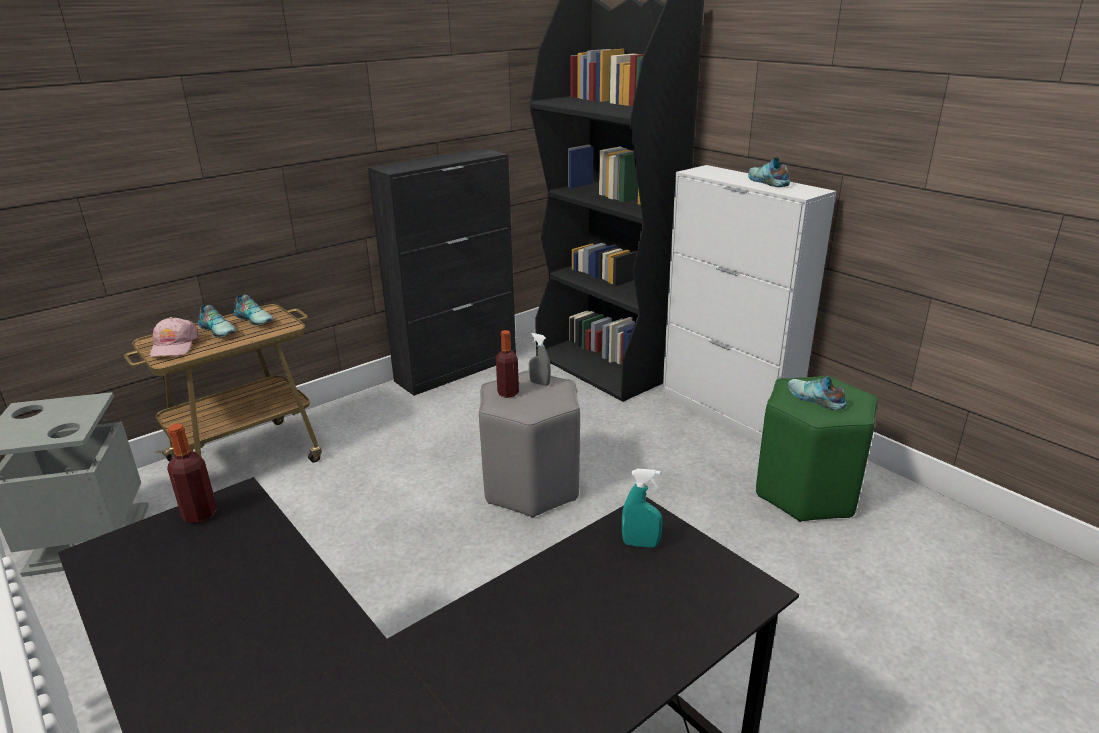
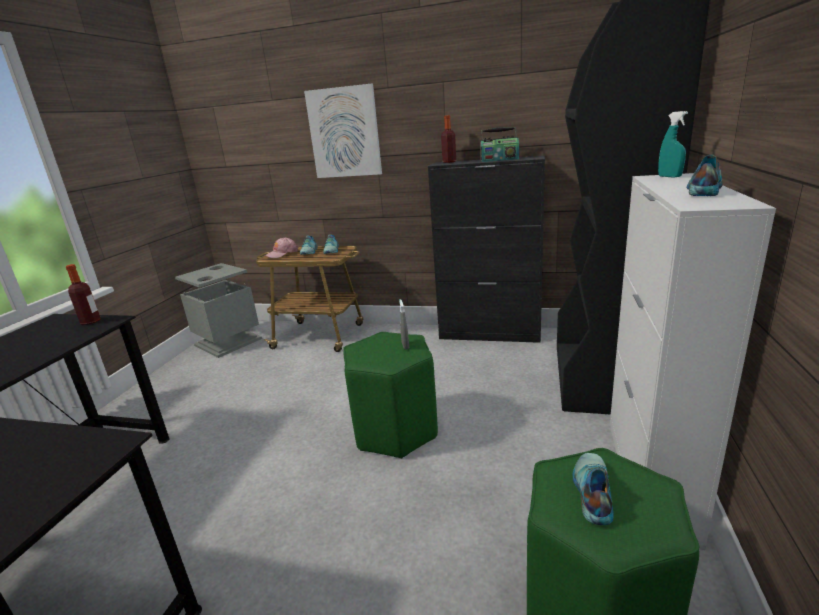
camera: 55 degrees right, 5 degrees down
grey stool [479,371,580,518] -> green stool [343,332,438,459]
bottle [496,330,519,398] -> bottle moved to [441,115,456,163]
turquoise spray bottle [622,469,663,548] -> turquoise spray bottle moved to [658,111,688,178]
none -> picture [304,84,382,178]
none -> radio [480,127,520,162]

